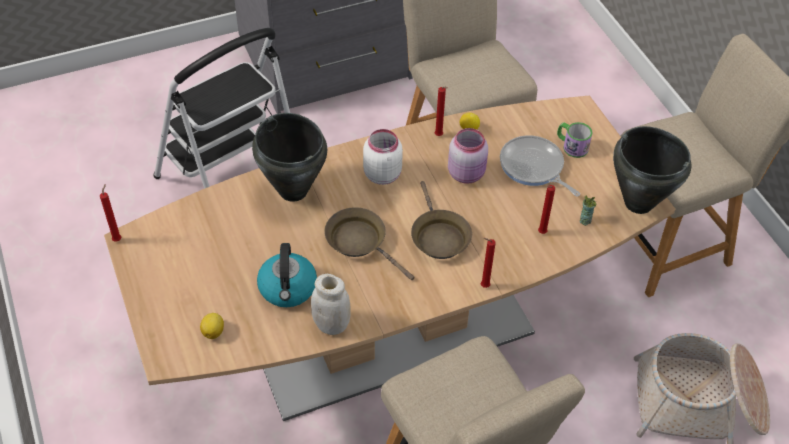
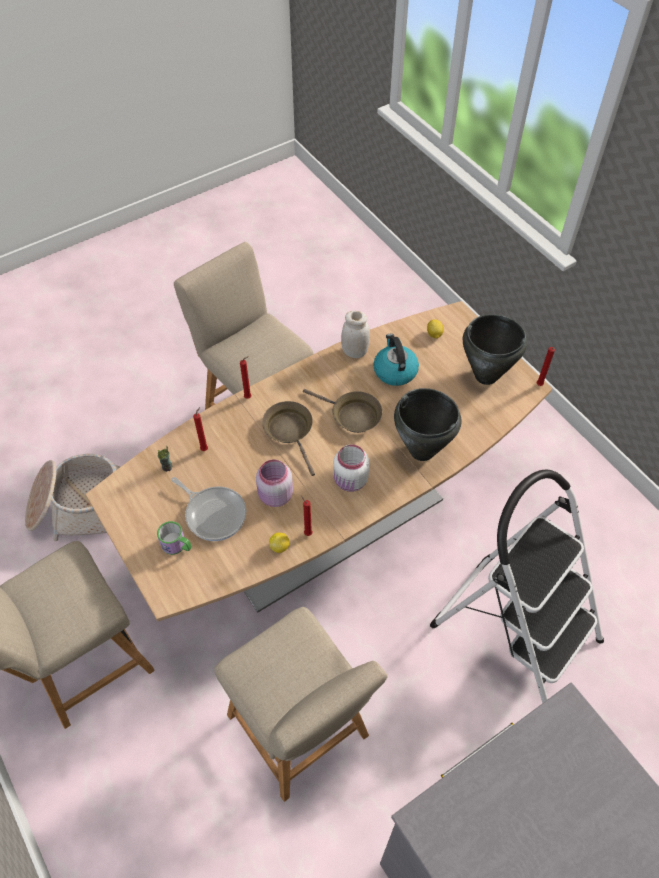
camera: 170 degrees right, 5 degrees up
black cooking pot [613,126,692,214] -> black cooking pot moved to [463,314,527,385]

